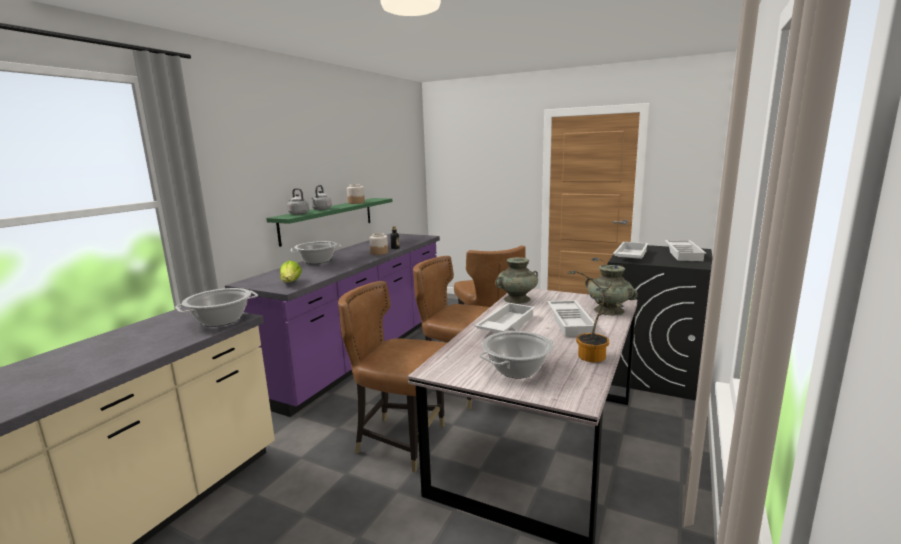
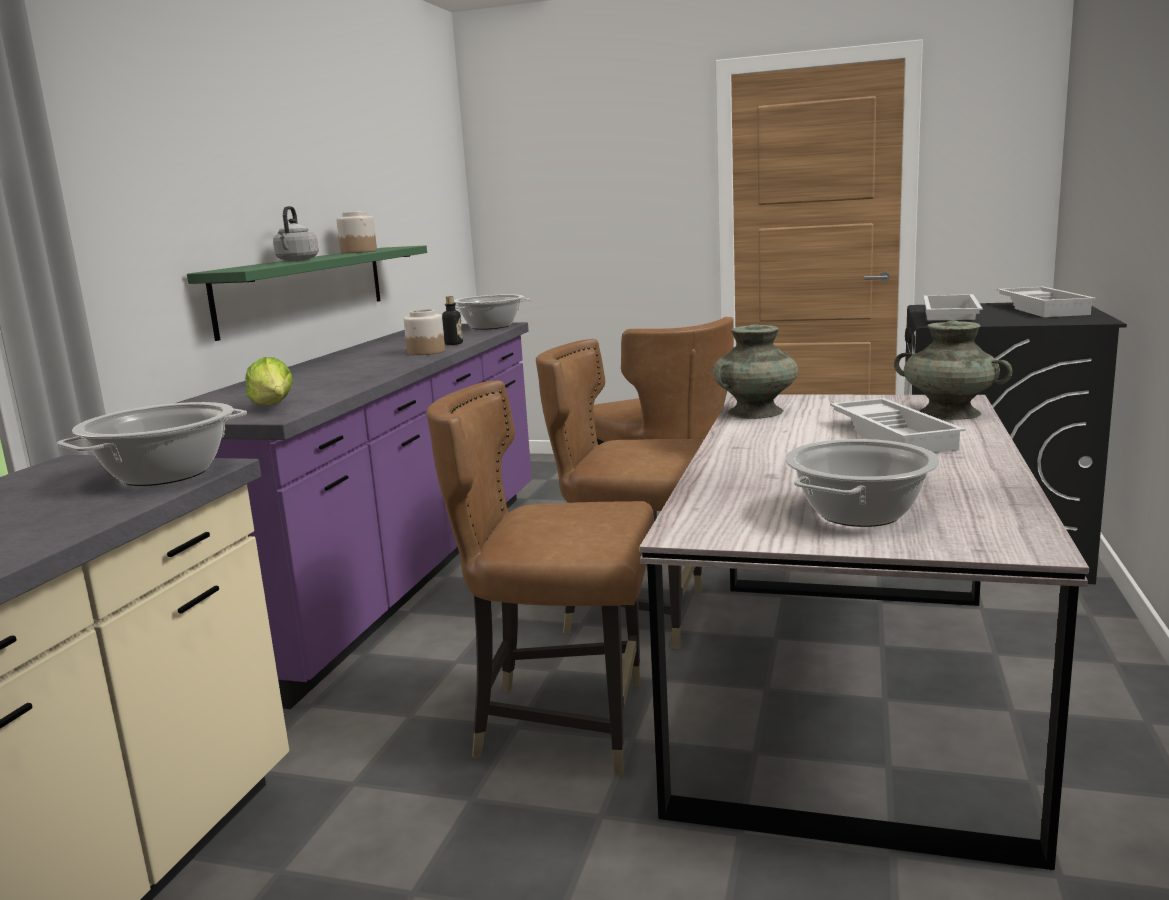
camera: 10 degrees left, 0 degrees up
grey kettle [287,188,309,215] -> none
cooking pot [291,241,341,264] -> cooking pot moved to [454,294,531,330]
white tray [474,303,535,333] -> none
potted plant [567,258,624,362] -> none

